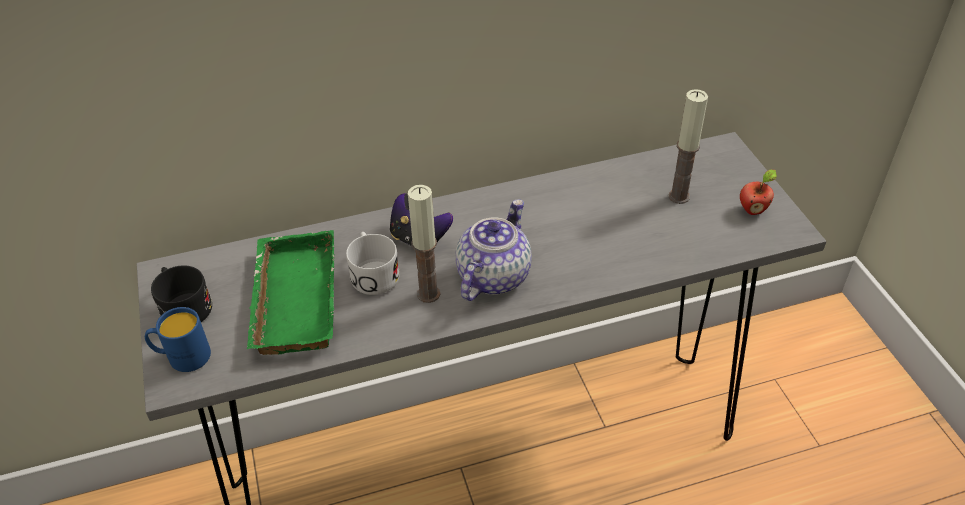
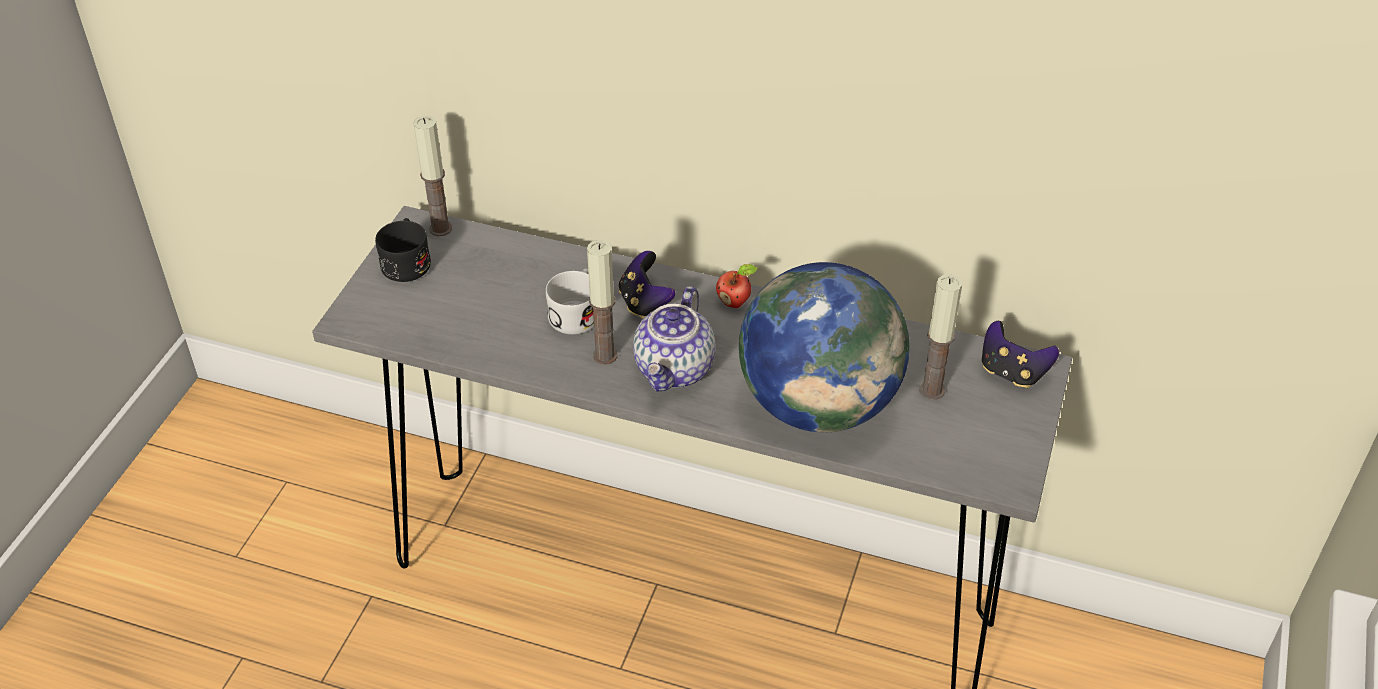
camera: 35 degrees right, 0 degrees up
blue mug [145,307,211,372] -> none
green tray [247,230,334,355] -> none
teapot [455,199,532,301] -> teapot turned 135 degrees clockwise [633,286,715,392]
apple [740,170,777,215] -> apple moved to [716,264,758,308]
none -> candle [413,116,452,236]
none -> globe [739,262,910,432]
none -> game controller [982,321,1059,388]

